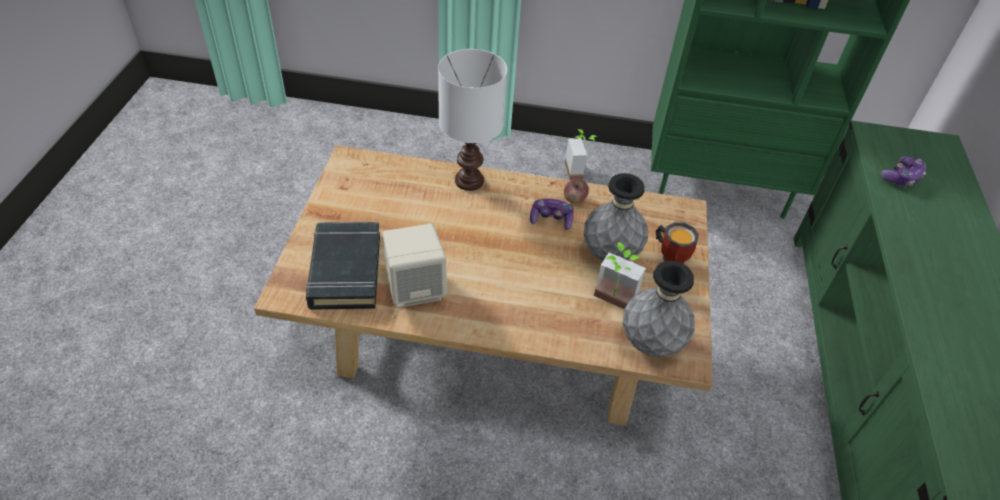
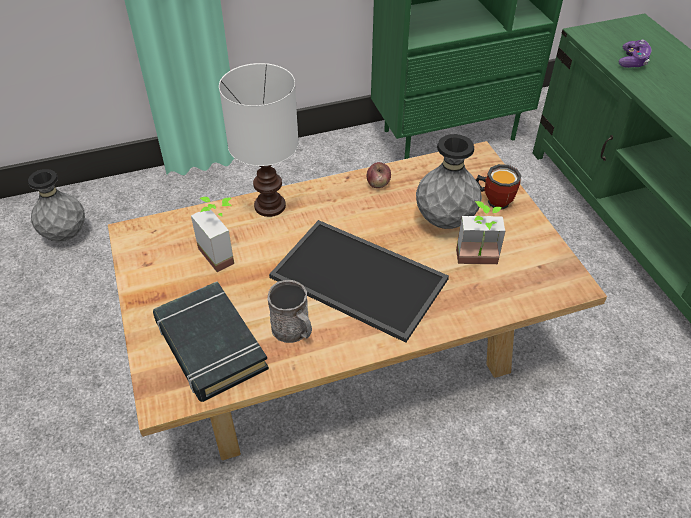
camera: 25 degrees left, 0 degrees up
beige speaker [383,224,447,308] -> grey mug [267,280,312,343]
game controller [530,198,573,230] -> none
potted plant [565,129,597,180] -> potted plant moved to [191,197,234,272]
grey vase [623,261,695,357] -> grey vase moved to [28,169,85,241]
none -> tray [269,220,449,343]

